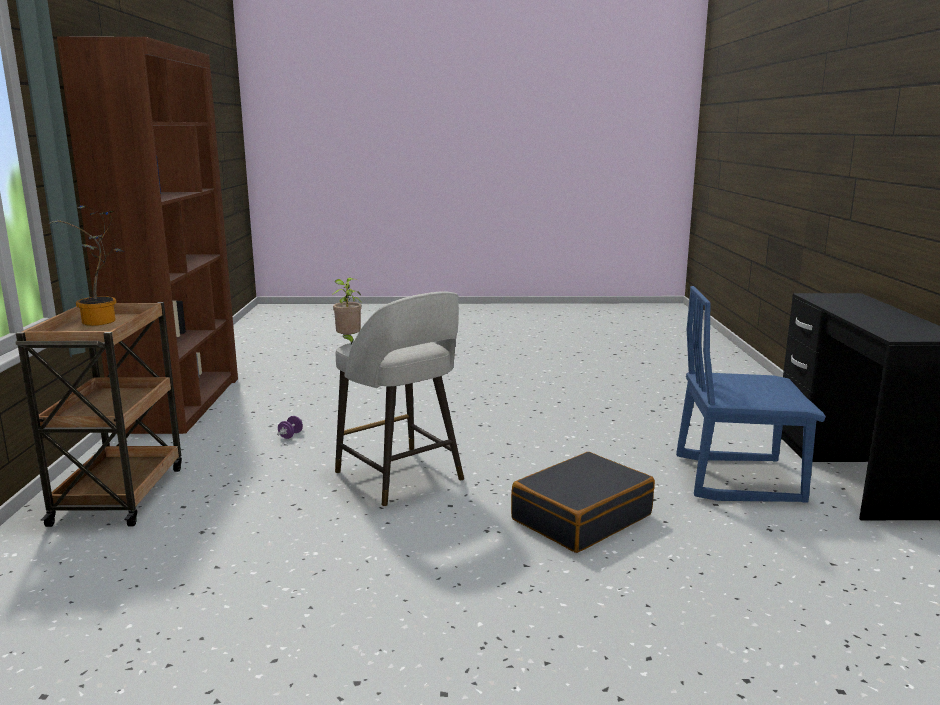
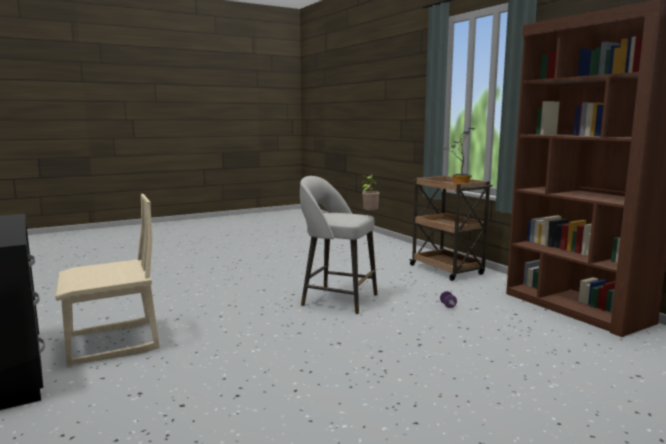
camera: 150 degrees right, 5 degrees down
black suitcase [511,452,655,553] -> none
blue chair [676,286,826,503] -> beige chair [55,194,160,366]

